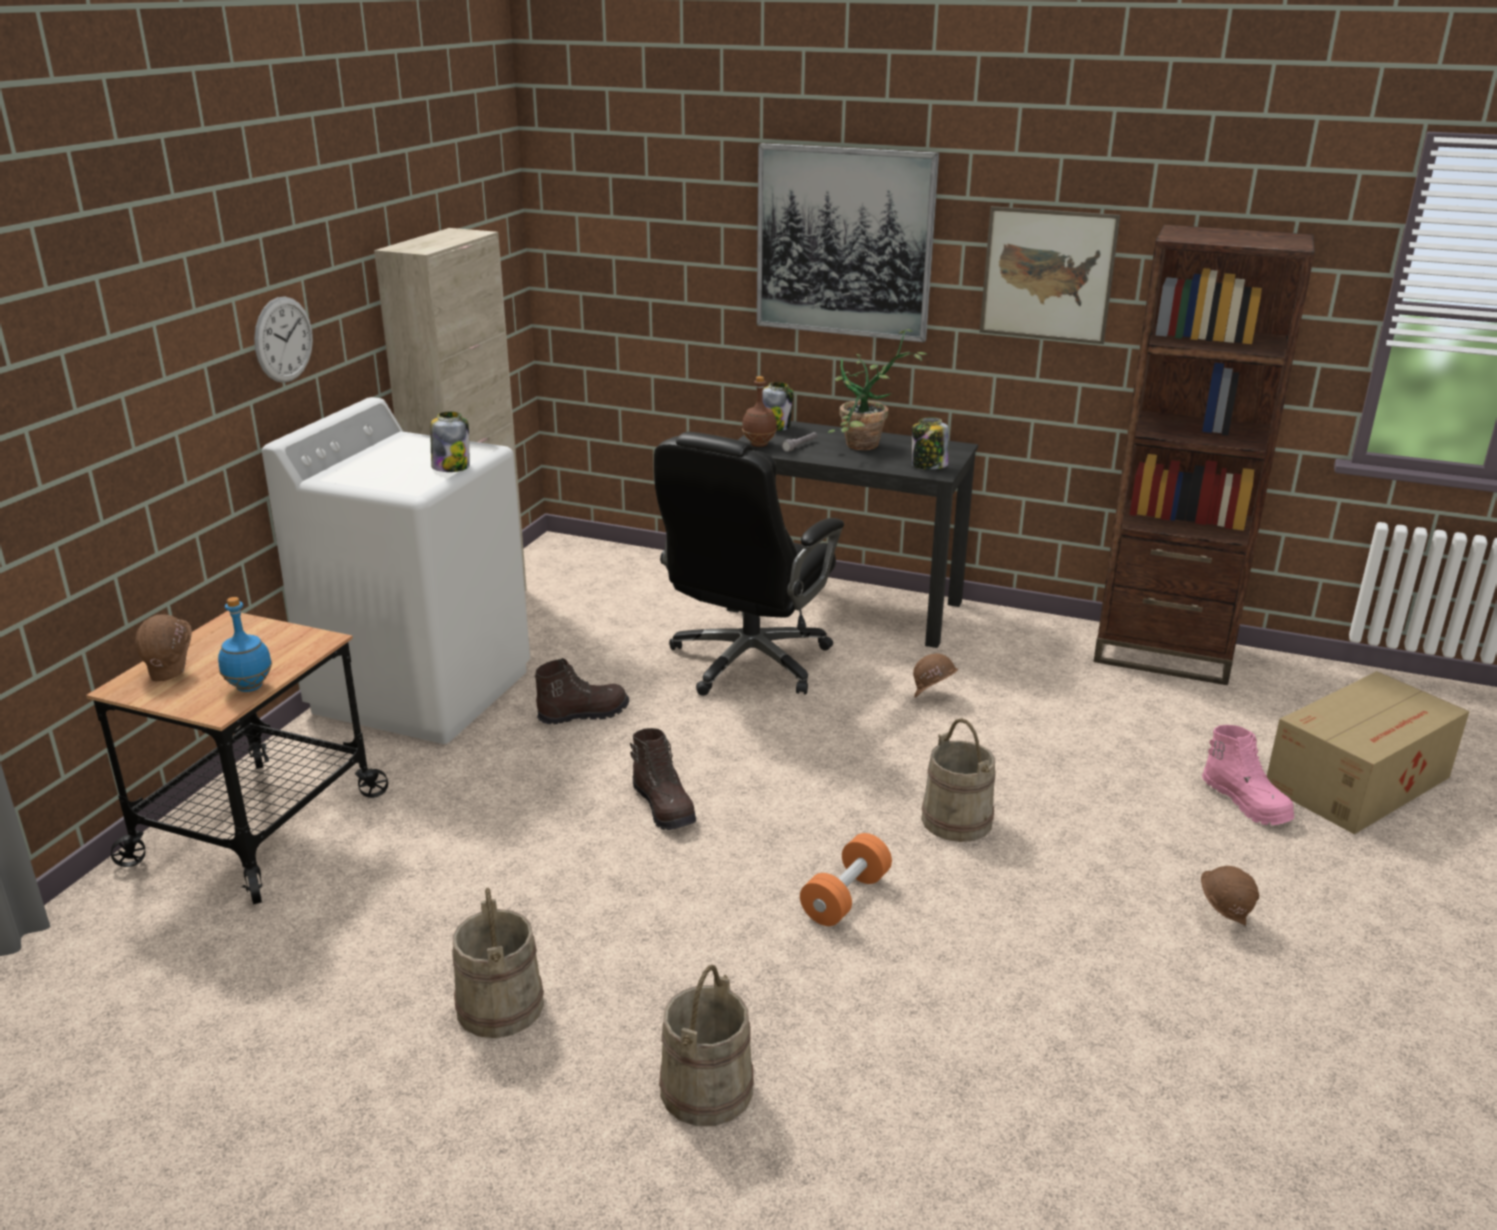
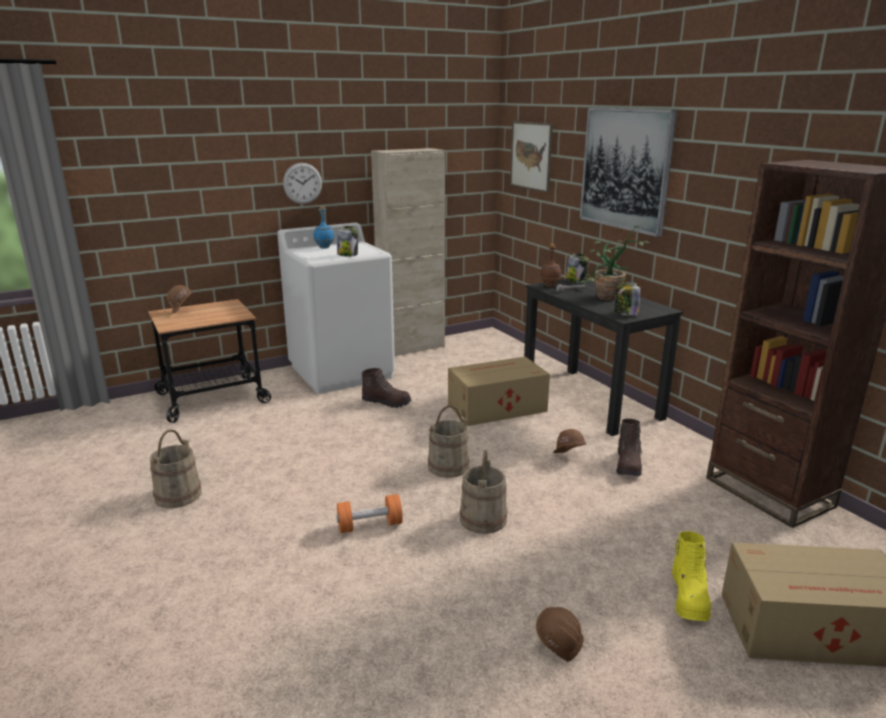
camera: 40 degrees right, 5 degrees down
blue bottle [218,597,272,692] -> blue bottle moved to [314,206,334,249]
brown boot [630,728,696,830] -> brown boot moved to [616,419,643,477]
black office chair [654,432,844,696] -> cardboard box [448,356,550,426]
beige bucket [659,965,754,1126] -> beige bucket moved to [428,405,470,478]
picture [980,206,1120,344] -> picture moved to [510,121,553,193]
pink boot [1202,725,1295,825] -> yellow boot [672,531,711,621]

